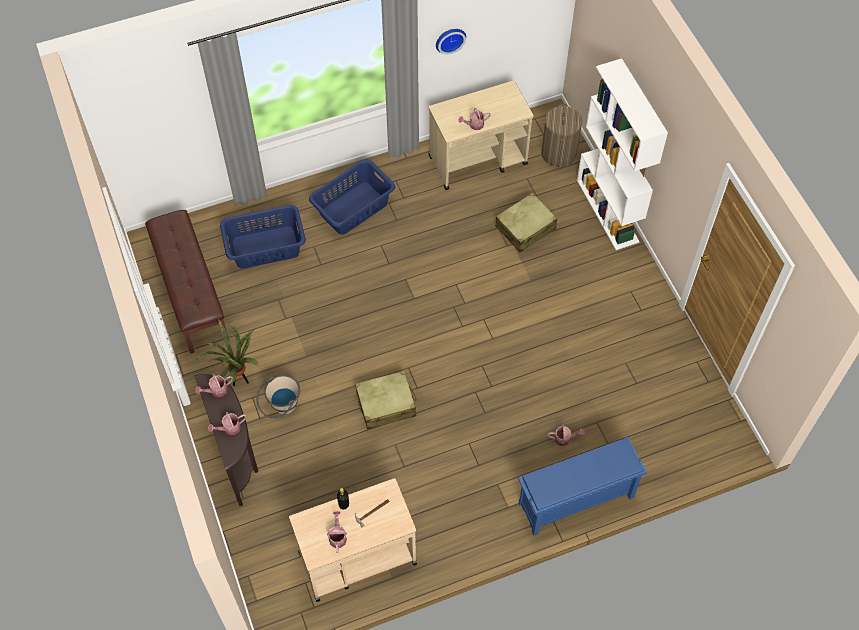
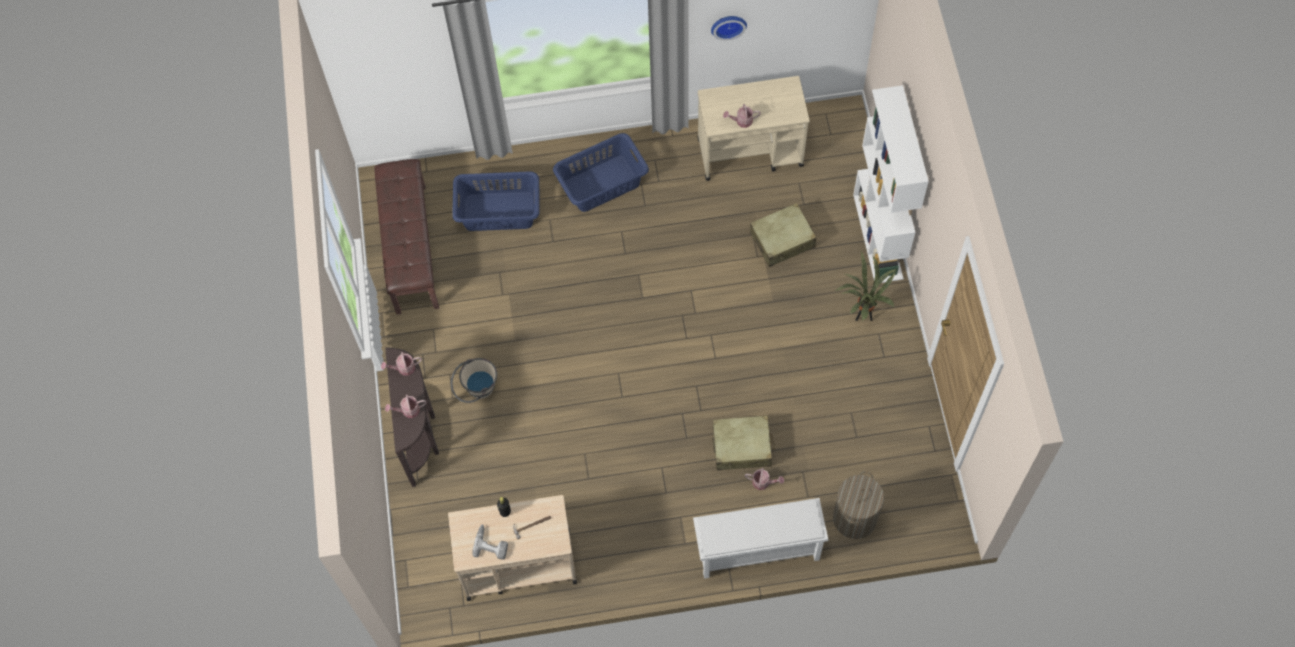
camera: 15 degrees right, 5 degrees up
potted plant [196,319,259,386] -> potted plant moved to [836,251,899,321]
watering can [327,511,347,553] -> power drill [472,524,508,560]
beige suitcase [355,371,416,429] -> beige suitcase moved to [713,415,775,470]
blue shoe rack [518,437,647,536] -> white shoe rack [693,498,828,579]
laundry basket [541,104,582,167] -> laundry basket moved to [833,471,884,539]

